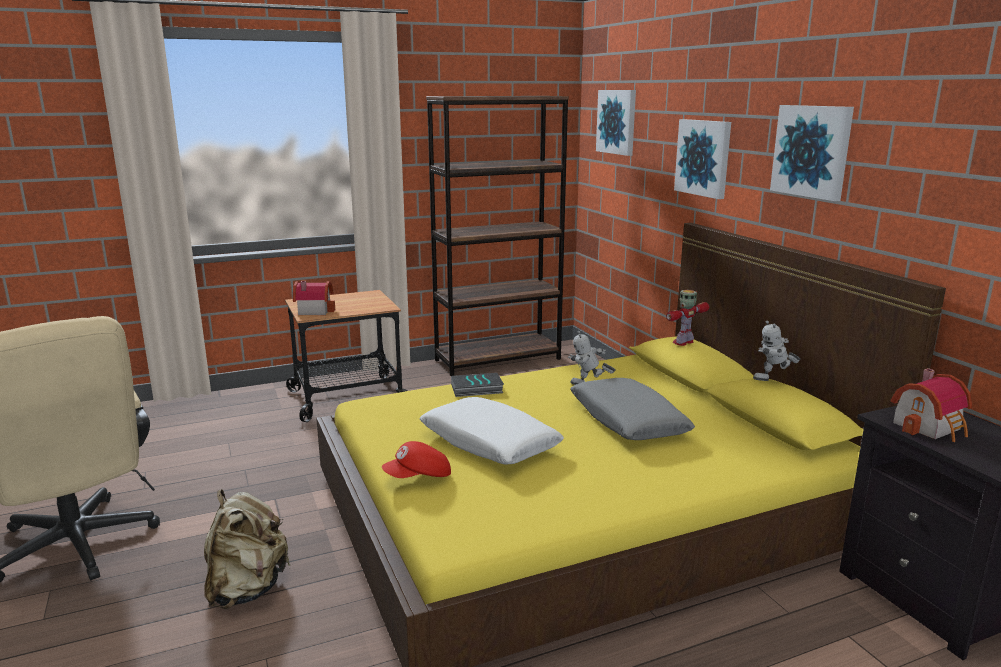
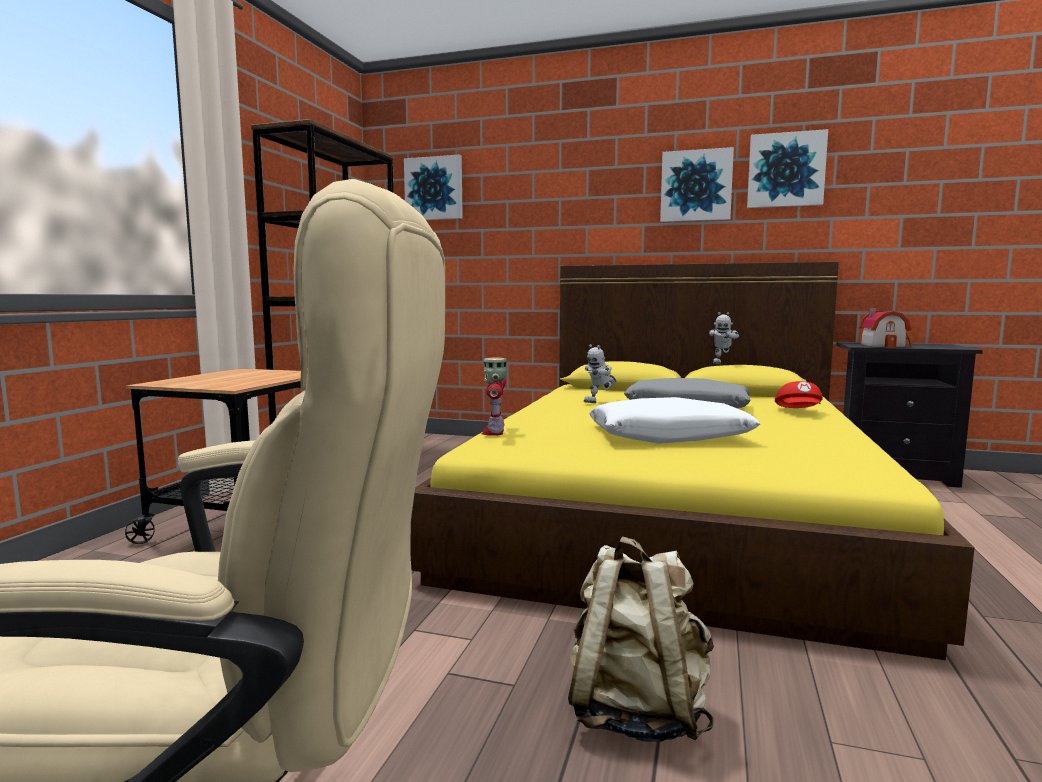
camera: 50 degrees left, 10 degrees down
toy house [293,281,335,315] -> none
red cap [382,441,451,478] -> red cap moved to [775,381,823,408]
book [451,373,504,397] -> none
toy robot [666,290,709,346] -> toy robot moved to [482,357,507,436]
picture [674,119,731,199] -> picture moved to [747,129,828,208]

